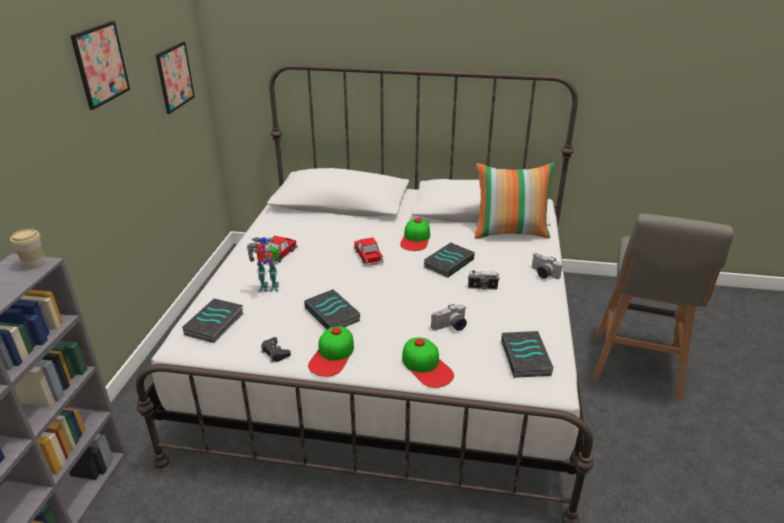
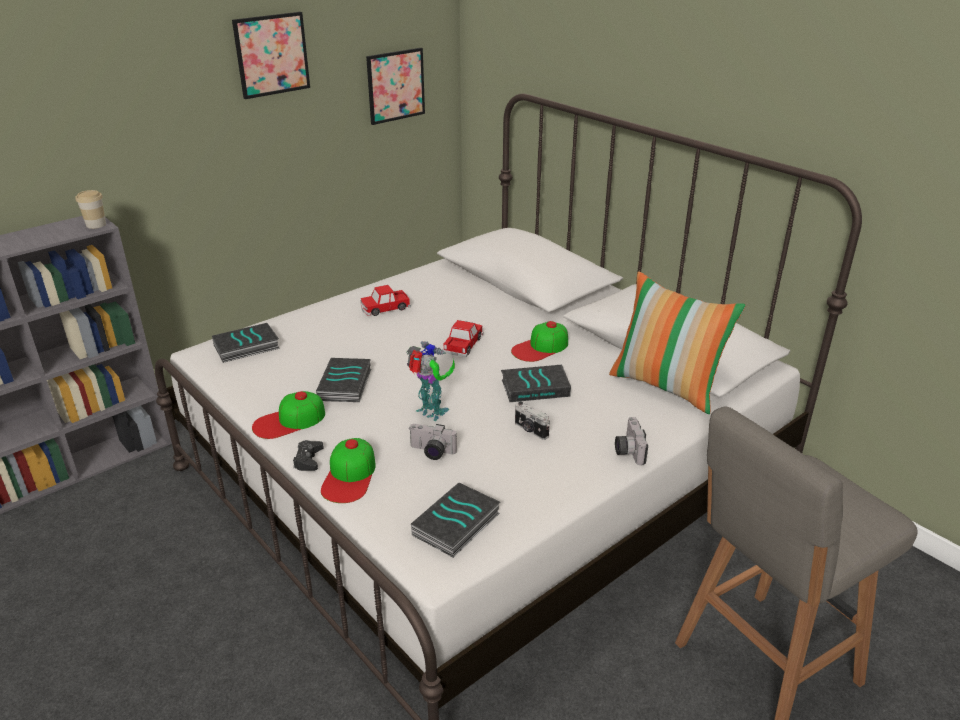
camera: 40 degrees right, 0 degrees up
toy robot [247,237,280,292] -> toy robot moved to [406,341,455,421]
black game controller [261,337,291,363] -> black game controller moved to [293,440,324,471]

